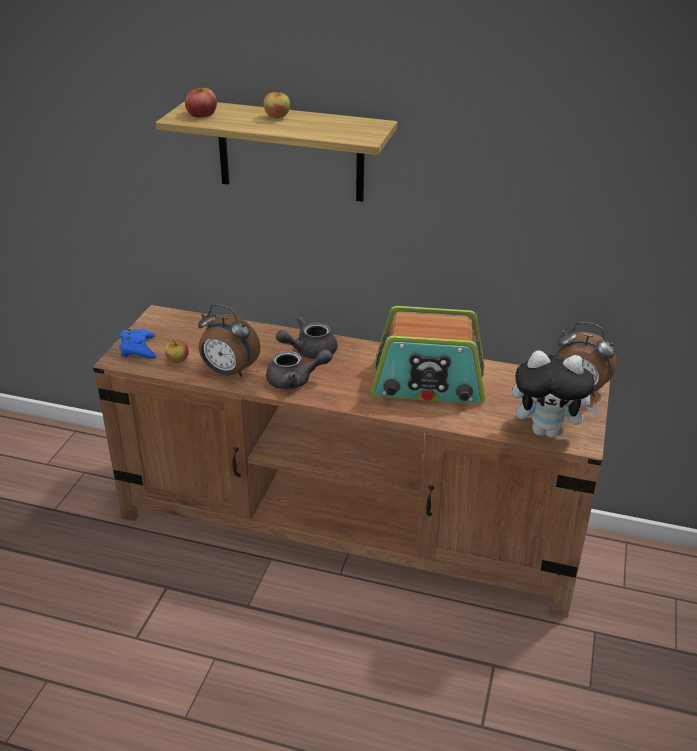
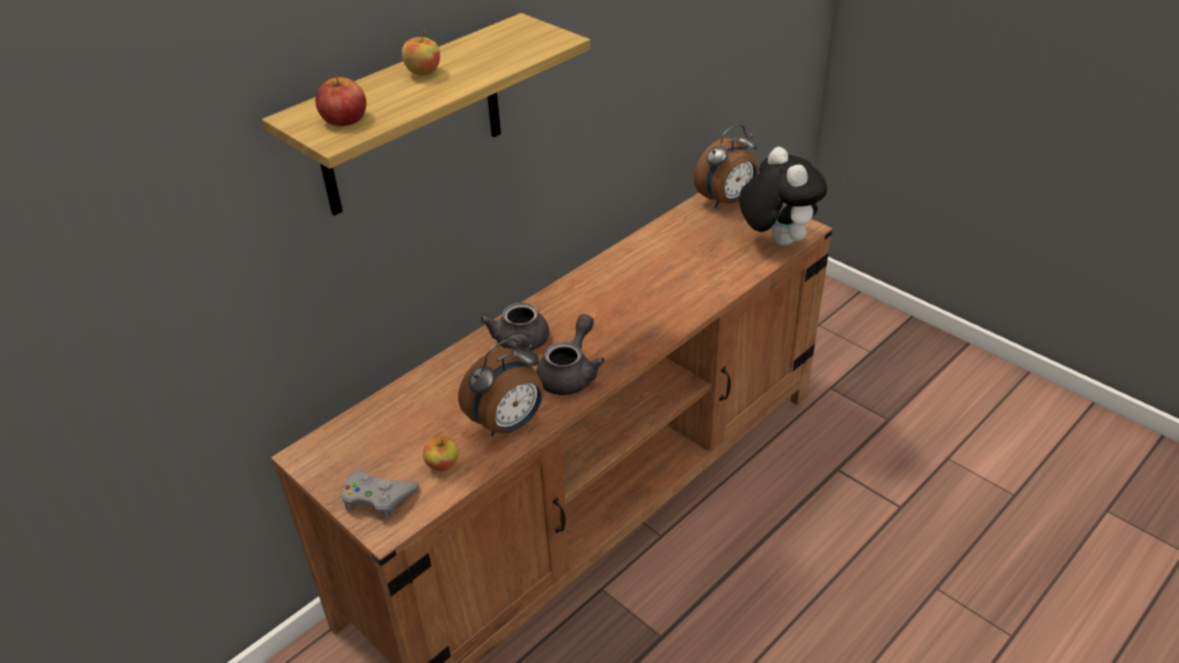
camera: 60 degrees left, 5 degrees up
blue game controller [119,329,156,359] -> grey game controller [342,469,419,520]
radio [370,306,485,404] -> none
plush toy [512,350,600,438] -> plush toy turned 60 degrees counterclockwise [739,147,827,246]

